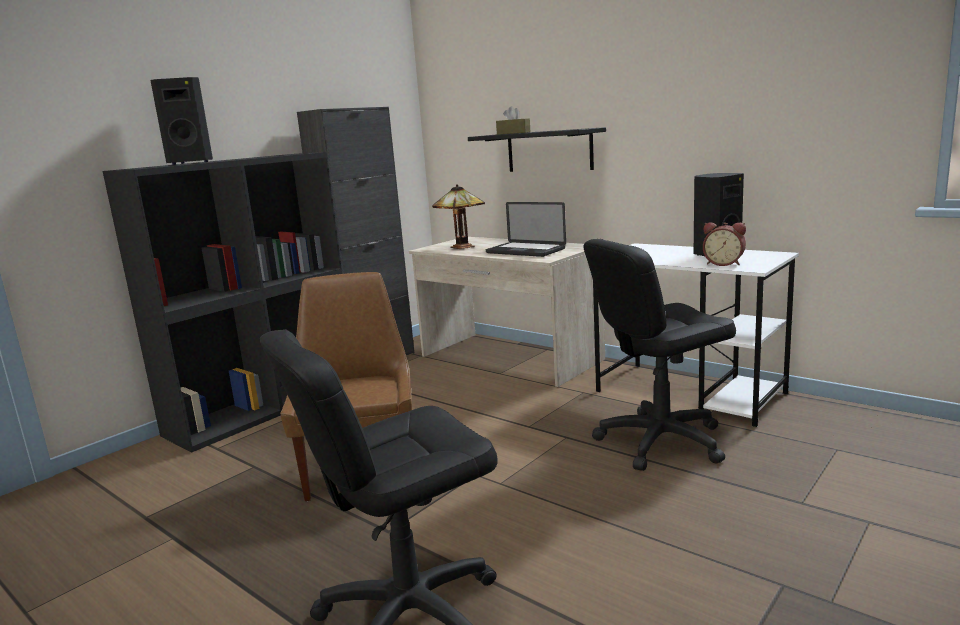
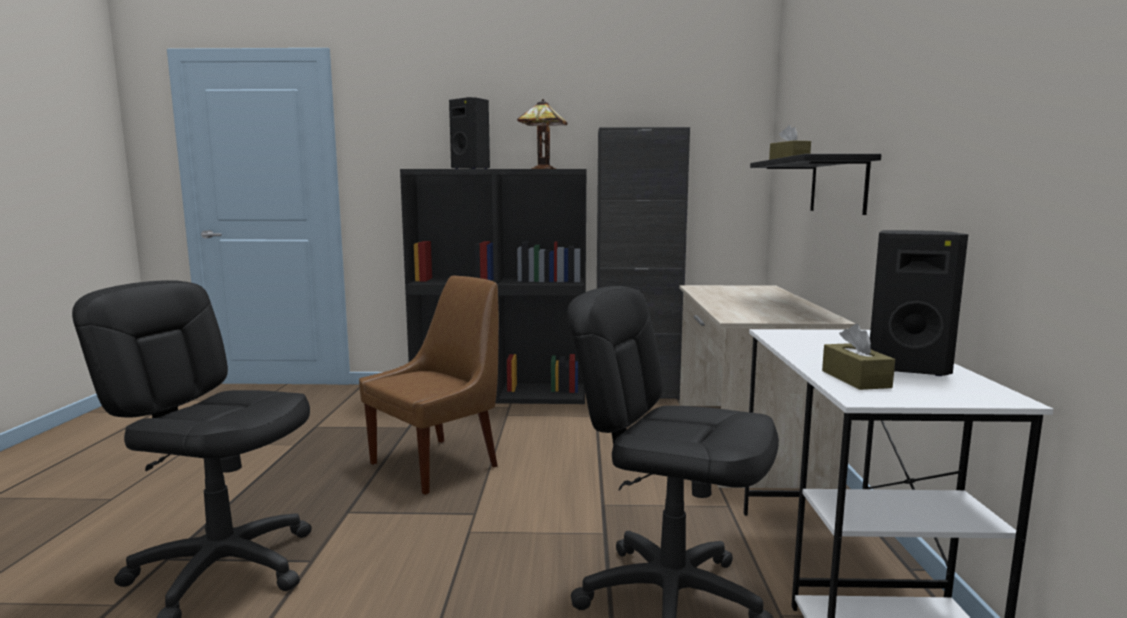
camera: 50 degrees right, 5 degrees down
table lamp [432,184,485,249] -> table lamp moved to [517,99,567,169]
laptop [486,202,566,257] -> none
alarm clock [703,222,746,266] -> brown tissue box [822,324,895,390]

